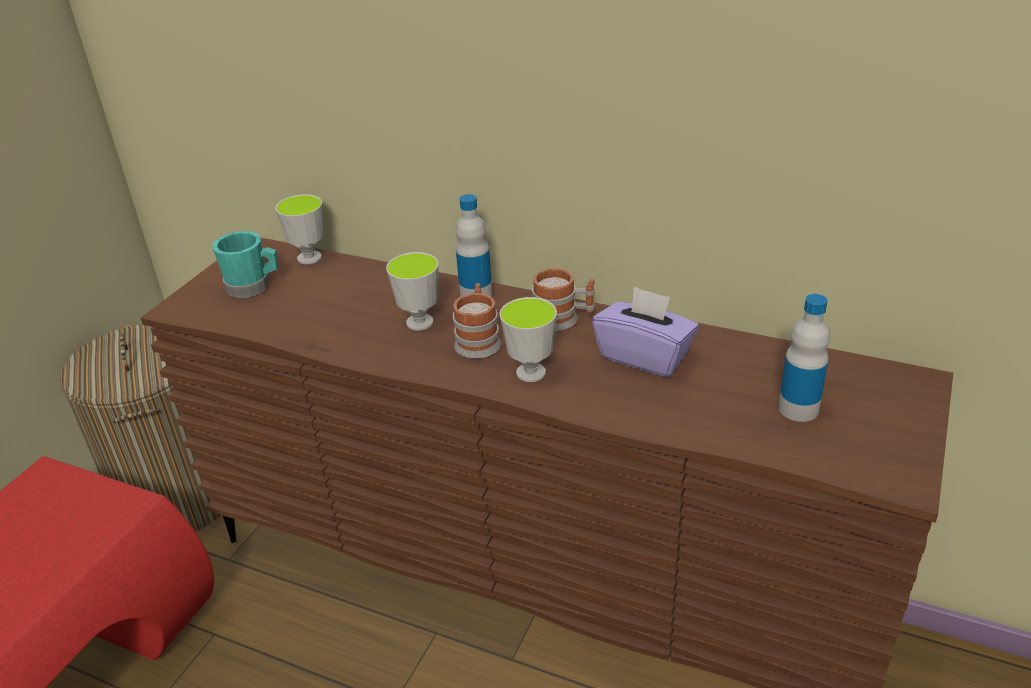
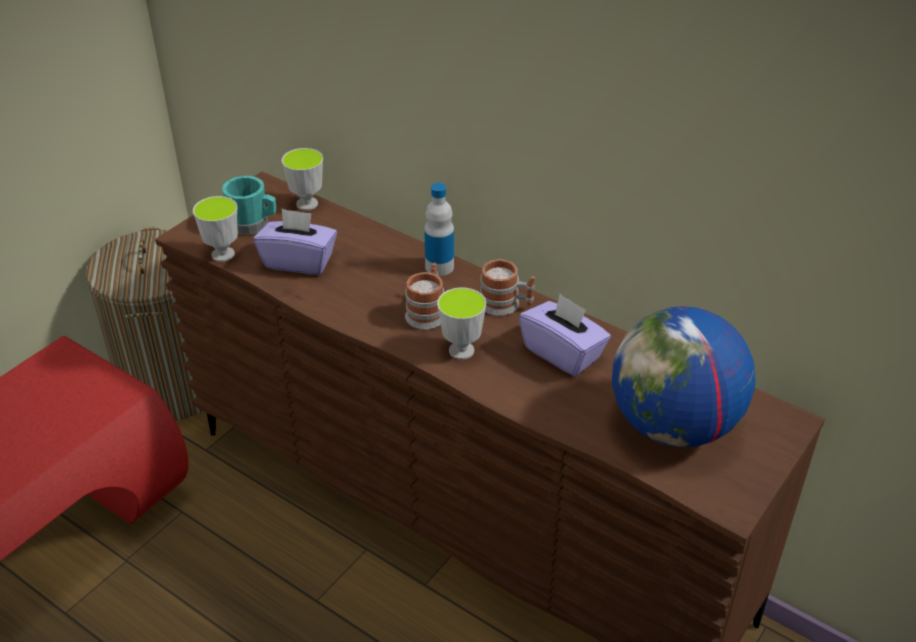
camera: 10 degrees right, 5 degrees up
cup [386,252,439,331] -> cup moved to [193,196,238,262]
bottle [778,294,830,422] -> globe [612,306,755,447]
none -> purple tissue box [254,209,337,275]

